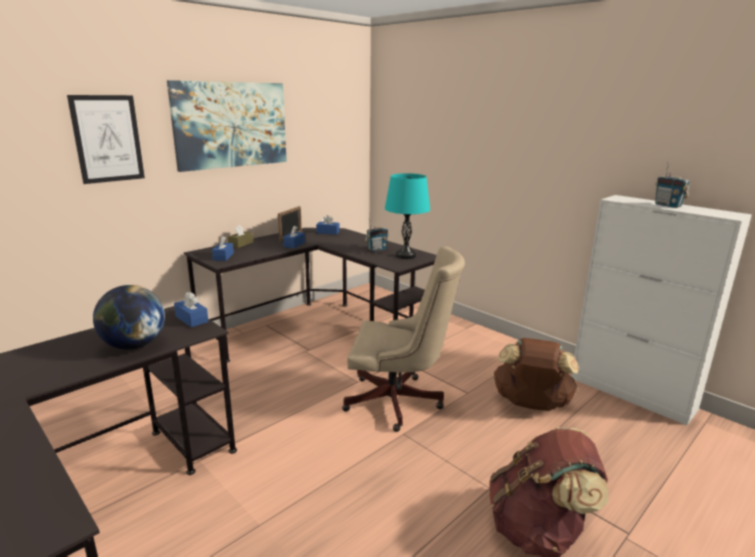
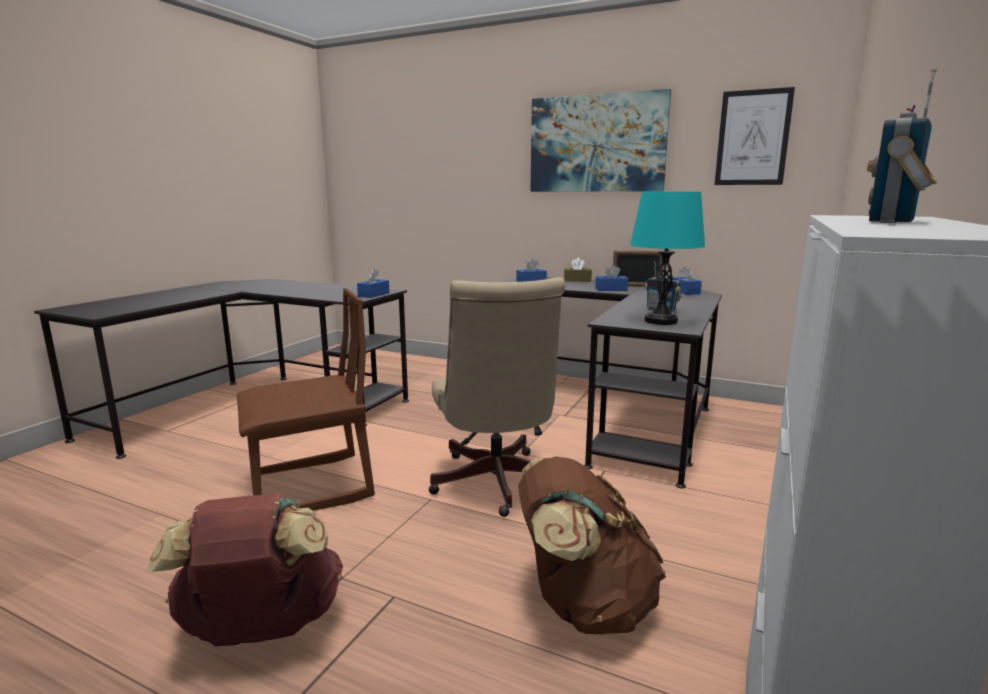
camera: 70 degrees right, 5 degrees down
picture [67,95,145,184] -> picture moved to [715,87,795,185]
globe [93,285,165,350] -> none
none -> brown chair [237,288,375,511]

